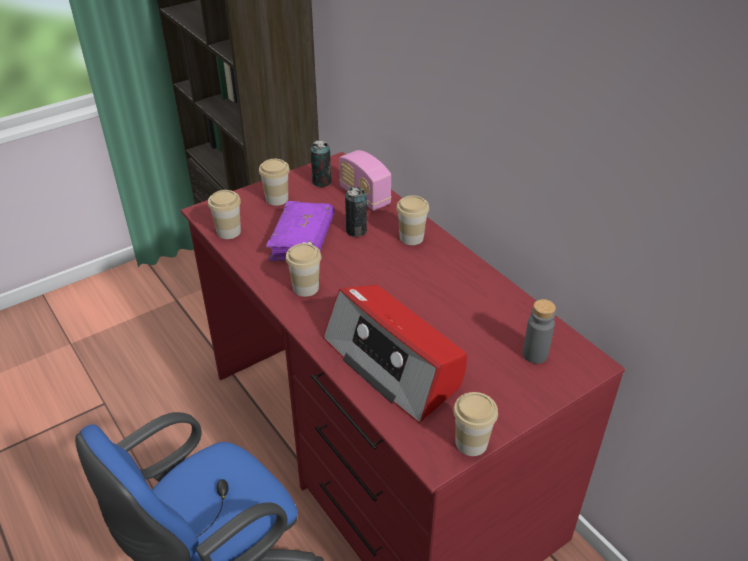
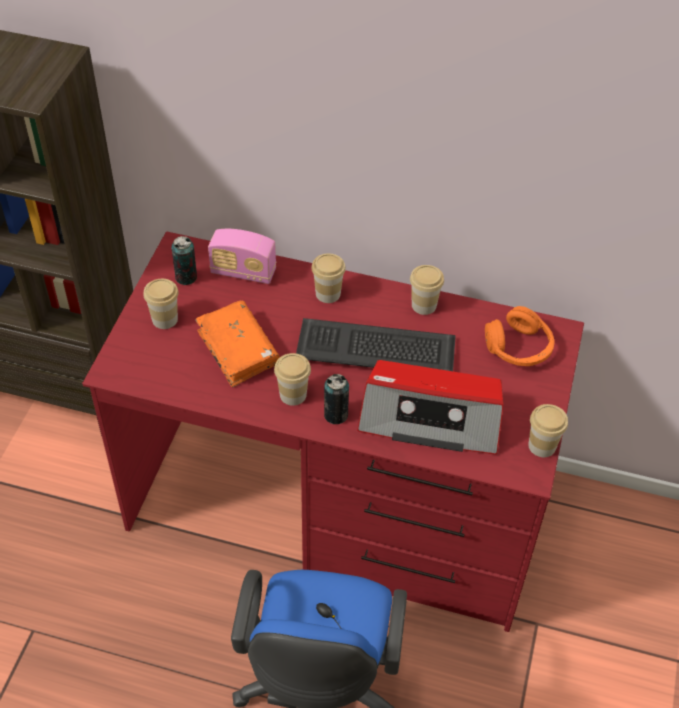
camera: 40 degrees left, 10 degrees up
cup [208,190,241,239] -> cup moved to [410,265,444,315]
purple book [266,201,335,261] -> orange book [195,301,280,388]
can [345,187,367,237] -> can moved to [324,374,349,424]
grey bottle [523,299,556,364] -> orange headphones [485,306,555,366]
none -> keyboard [296,318,456,371]

